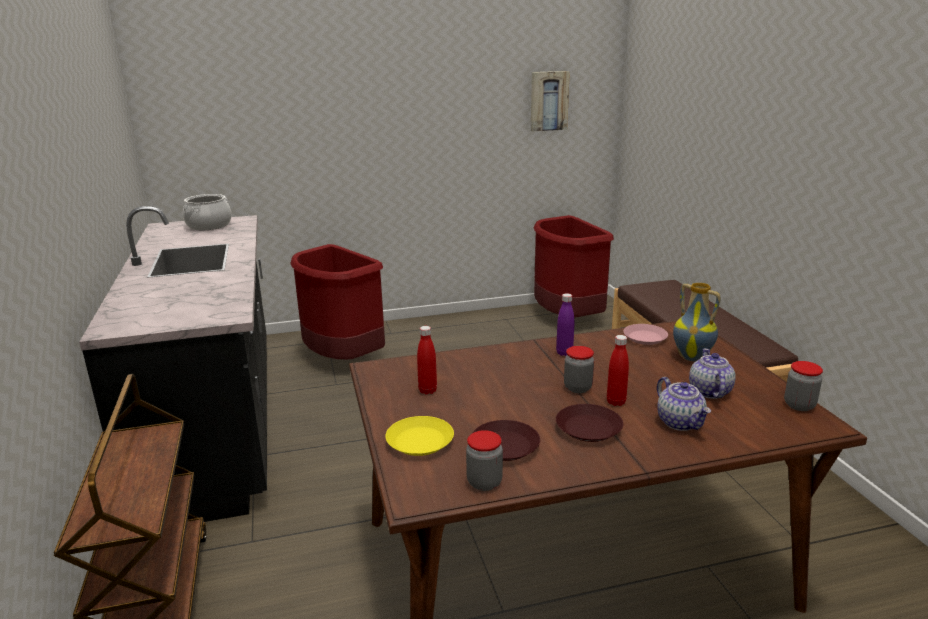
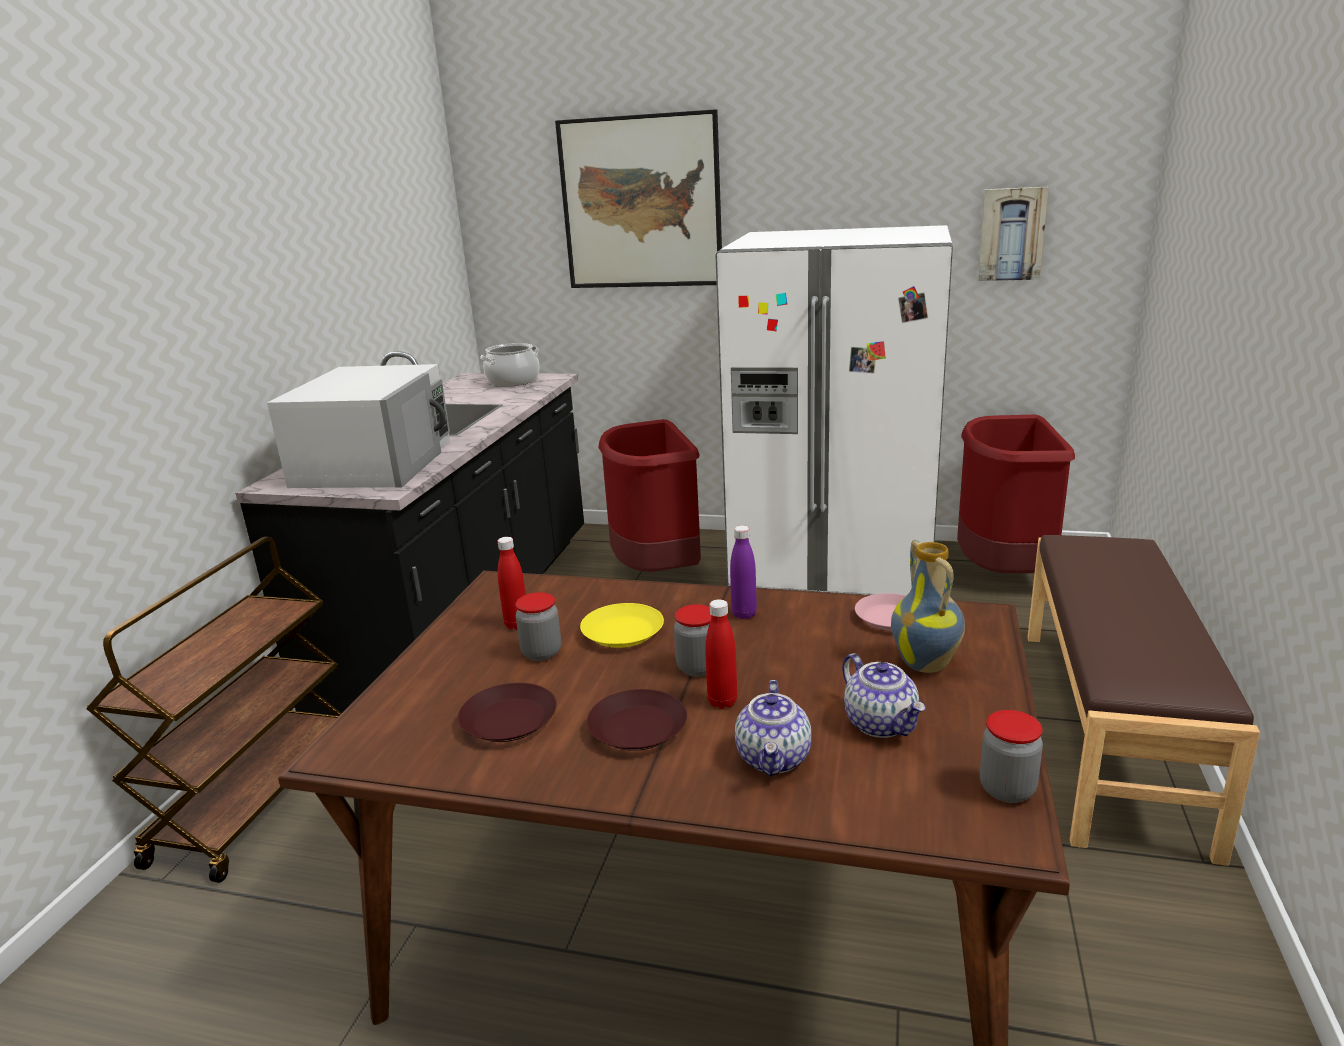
camera: 30 degrees right, 0 degrees up
yellow plate [385,416,454,456] -> yellow plate moved to [580,603,664,648]
jar [466,430,503,491] -> jar moved to [515,592,561,661]
teapot [689,348,735,399] -> teapot turned 120 degrees clockwise [842,653,925,738]
none -> white microwave [267,364,450,488]
none -> picture [555,109,722,288]
none -> white fridge [715,225,953,596]

